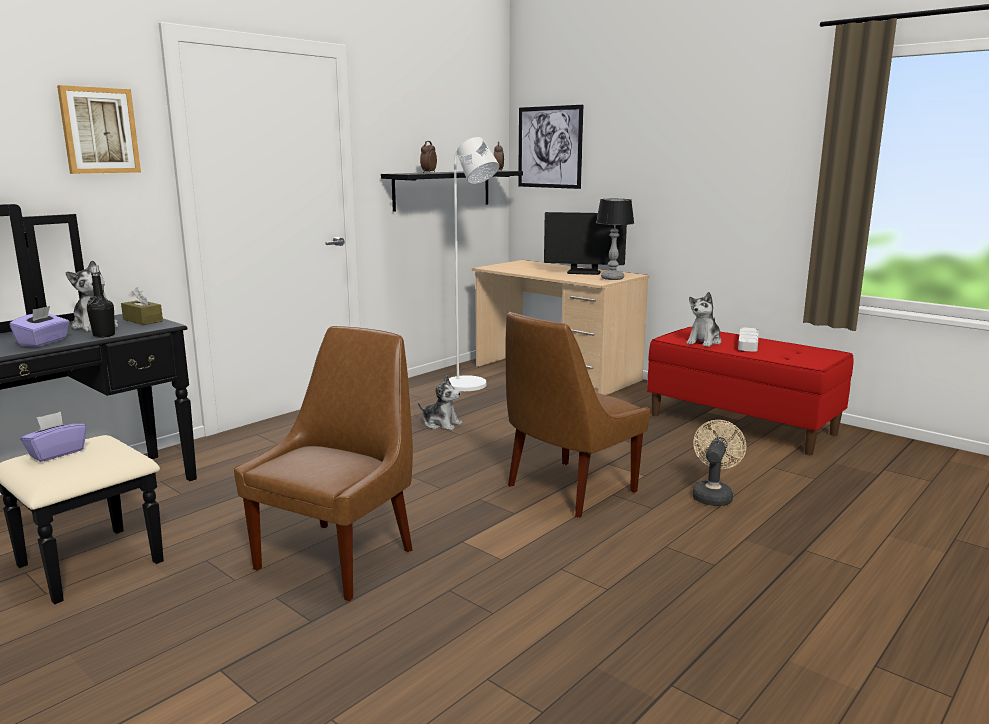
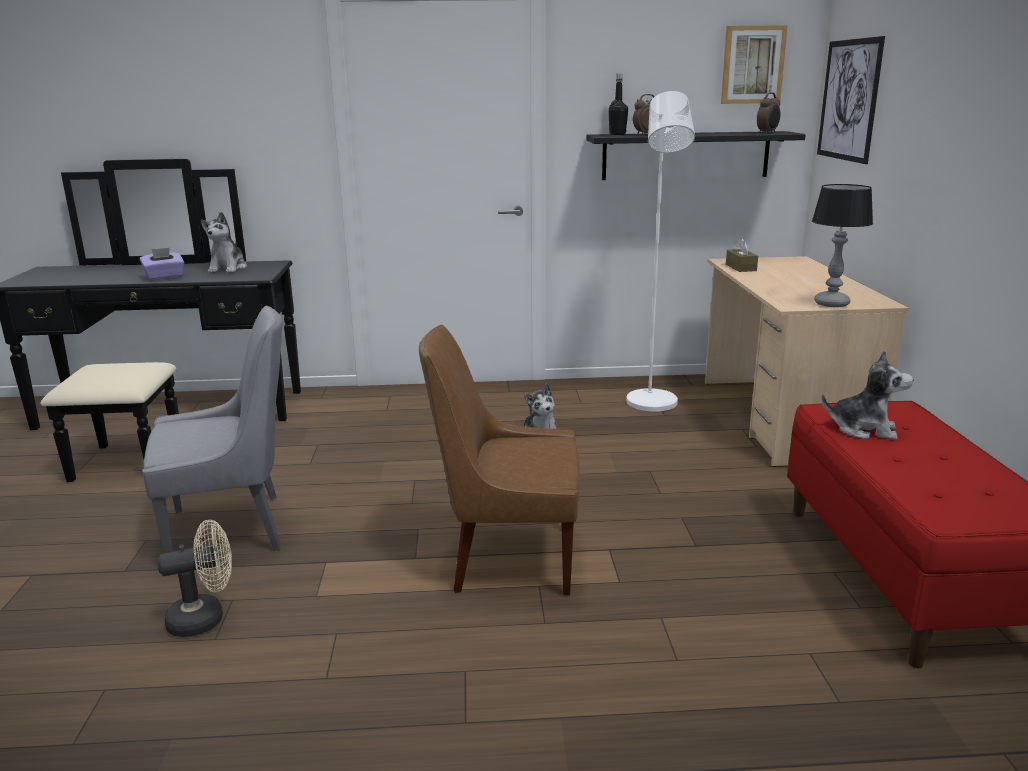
camera: 45 degrees right, 5 degrees up
purple tissue box [20,411,87,462] -> none
picture [57,85,141,174] -> picture moved to [721,25,788,104]
black bottle [87,265,115,338] -> black bottle moved to [608,74,628,135]
brown tissue box [121,288,163,325] -> brown tissue box moved to [726,238,758,272]
brown chair [234,326,413,601] -> grey chair [142,306,282,553]
monitor [544,212,627,275] -> none
plush toy [686,292,721,347] -> plush toy turned 150 degrees counterclockwise [822,350,914,440]
beige fan [692,420,746,506] -> beige fan moved to [158,520,232,637]
grey tray [738,327,758,352] -> none

